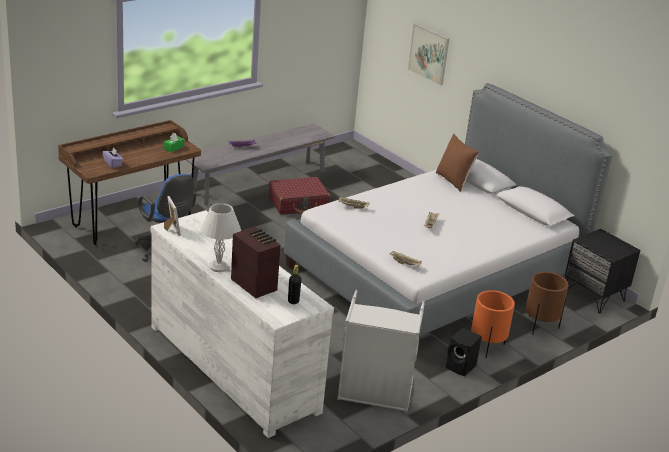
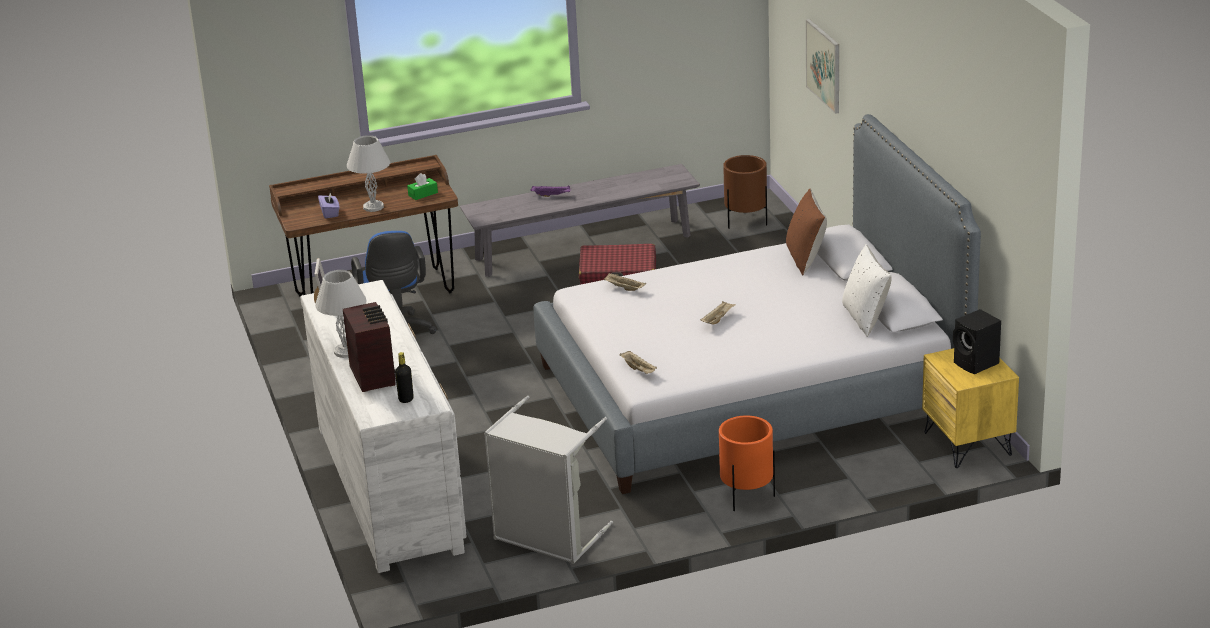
camera: 25 degrees right, 0 degrees up
black speaker [446,327,482,376] -> black speaker moved to [953,309,1001,374]
brown planter [526,272,569,335] -> brown planter moved to [723,155,767,229]
black nightstand [565,229,640,313] -> yellow nightstand [922,348,1019,468]
none -> white table lamp [347,135,390,212]
none -> white pillow [842,244,892,337]

